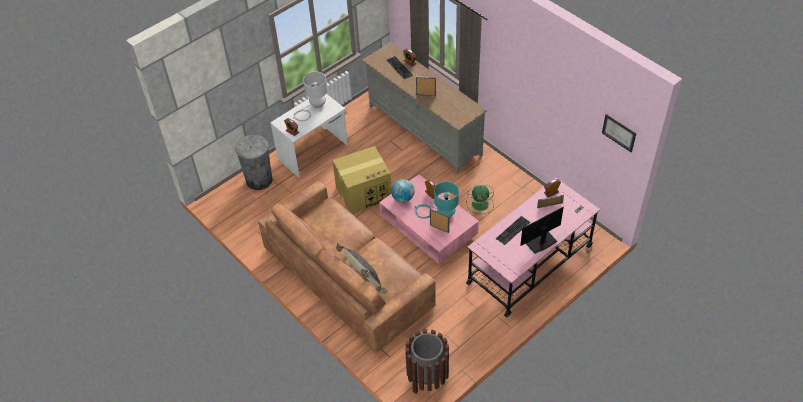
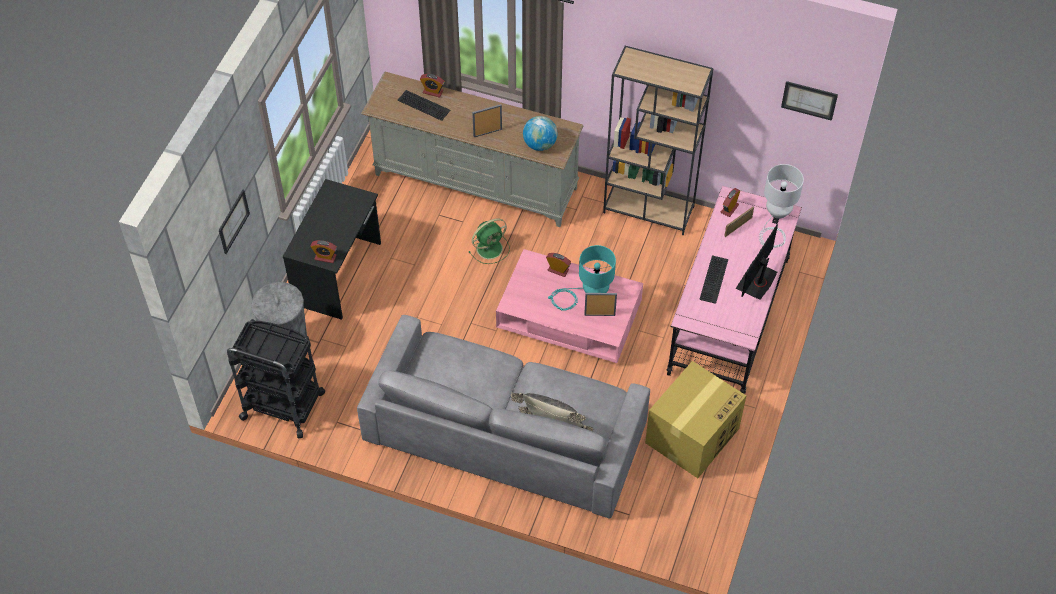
camera: 30 degrees left, 5 degrees up
brown sofa [258,181,436,353] -> grey sofa [357,315,650,519]
white desk [270,94,348,177] -> black desk [283,179,381,320]
grey table lamp [293,71,328,121] -> grey table lamp moved to [759,164,804,248]
cardboard box [333,146,391,214] -> cardboard box moved to [645,361,746,478]
globe [391,179,415,203] -> globe moved to [523,116,557,151]
brown trash can [405,329,449,394] -> none
green fan [466,184,494,214] -> green fan moved to [468,219,510,264]
none -> picture [219,190,250,254]
none -> black cart [227,319,325,438]
none -> bookcase [603,46,714,235]

